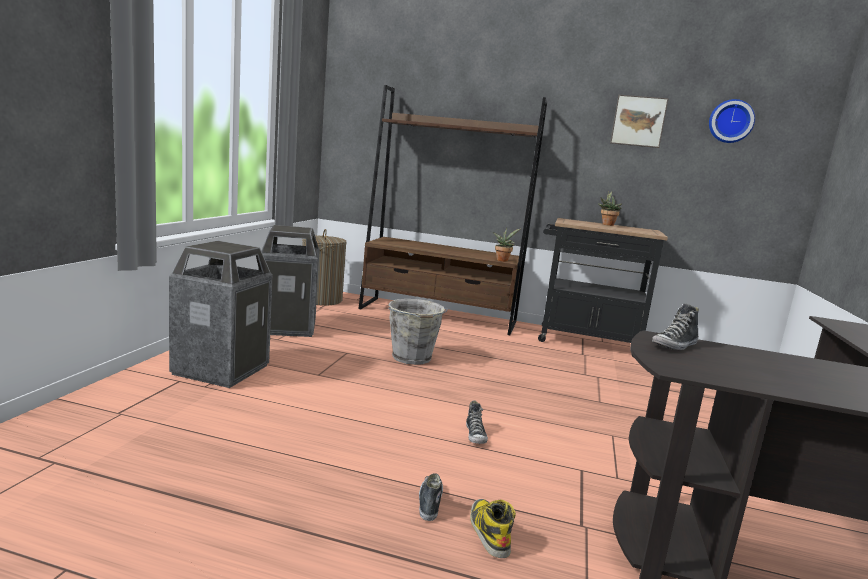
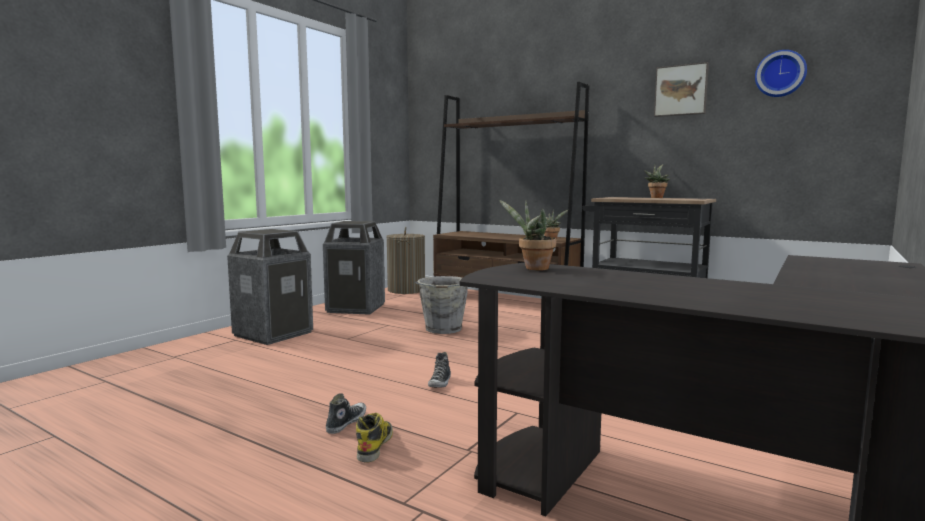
camera: 20 degrees right, 5 degrees down
shoe [652,303,699,350] -> potted plant [499,200,556,270]

